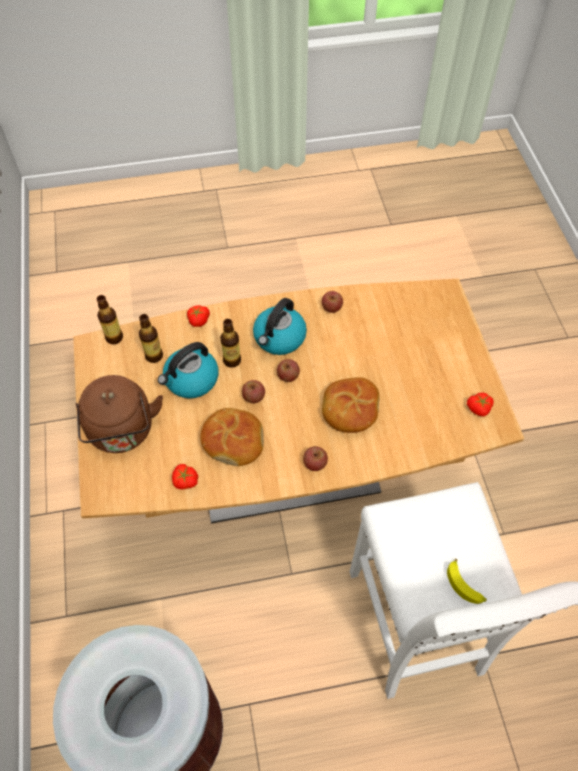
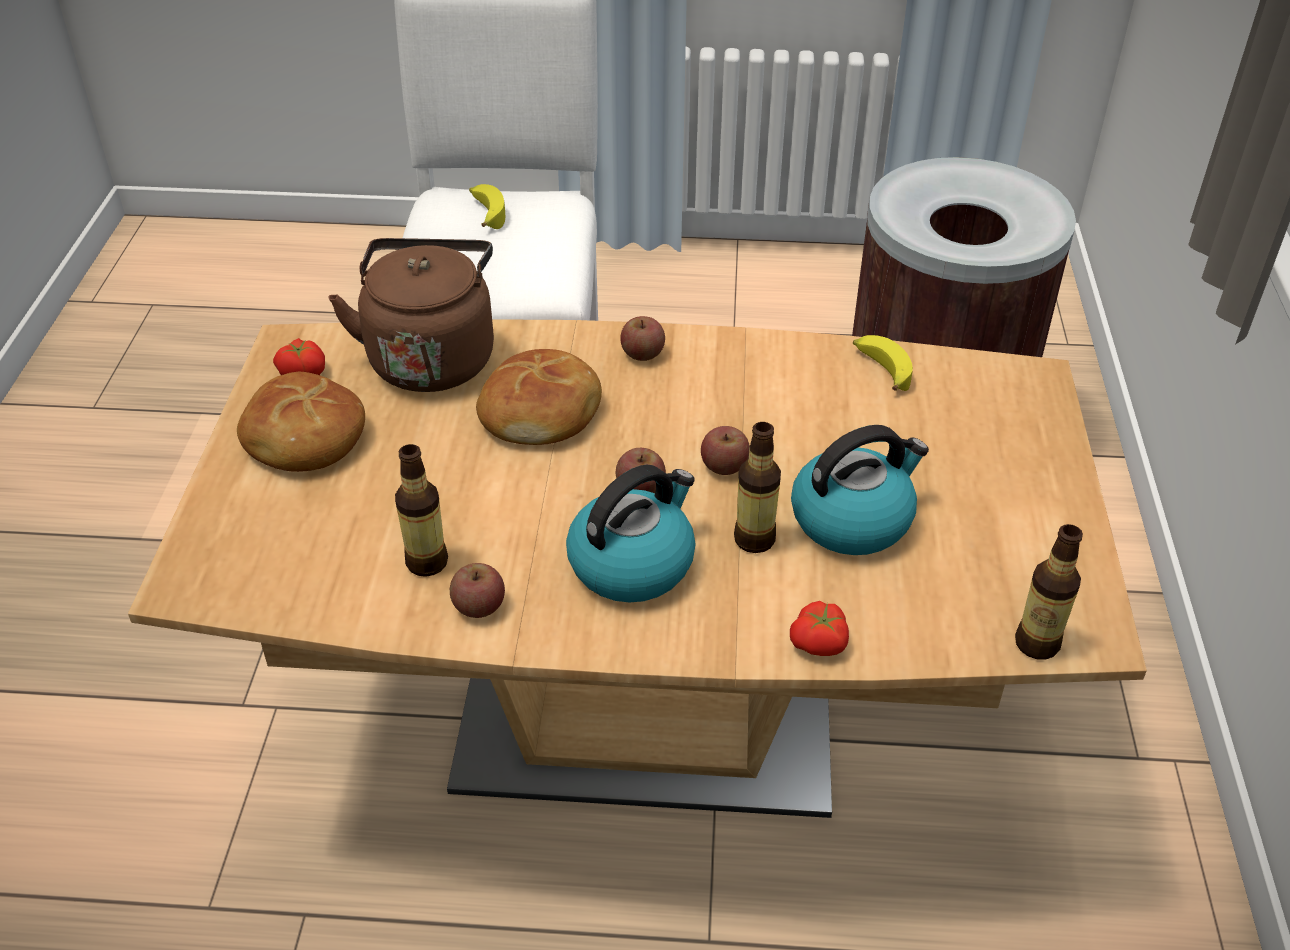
camera: 165 degrees left, 15 degrees down
brown kettle [76,375,163,453] -> brown kettle moved to [328,238,494,392]
bottle [139,314,163,363] -> bottle moved to [395,444,448,577]
tomato [172,464,198,489] -> banana [853,335,913,391]
bread [200,408,264,466] -> bread moved to [237,372,365,472]

